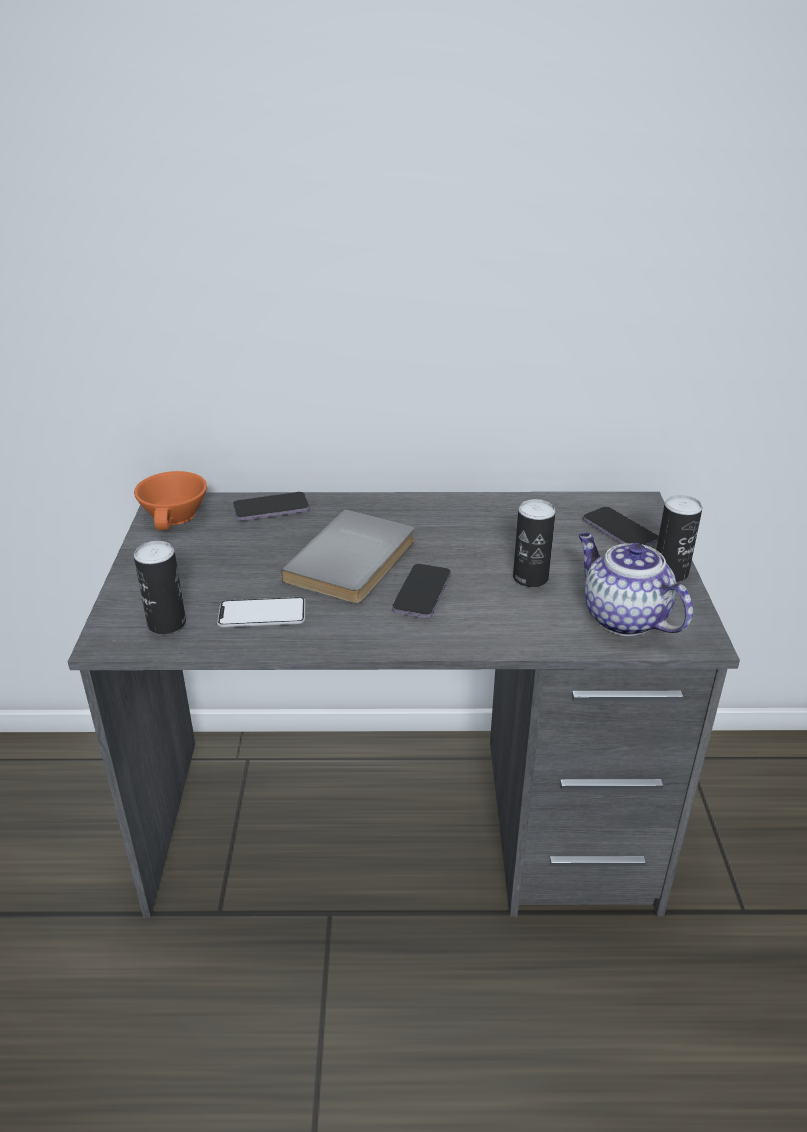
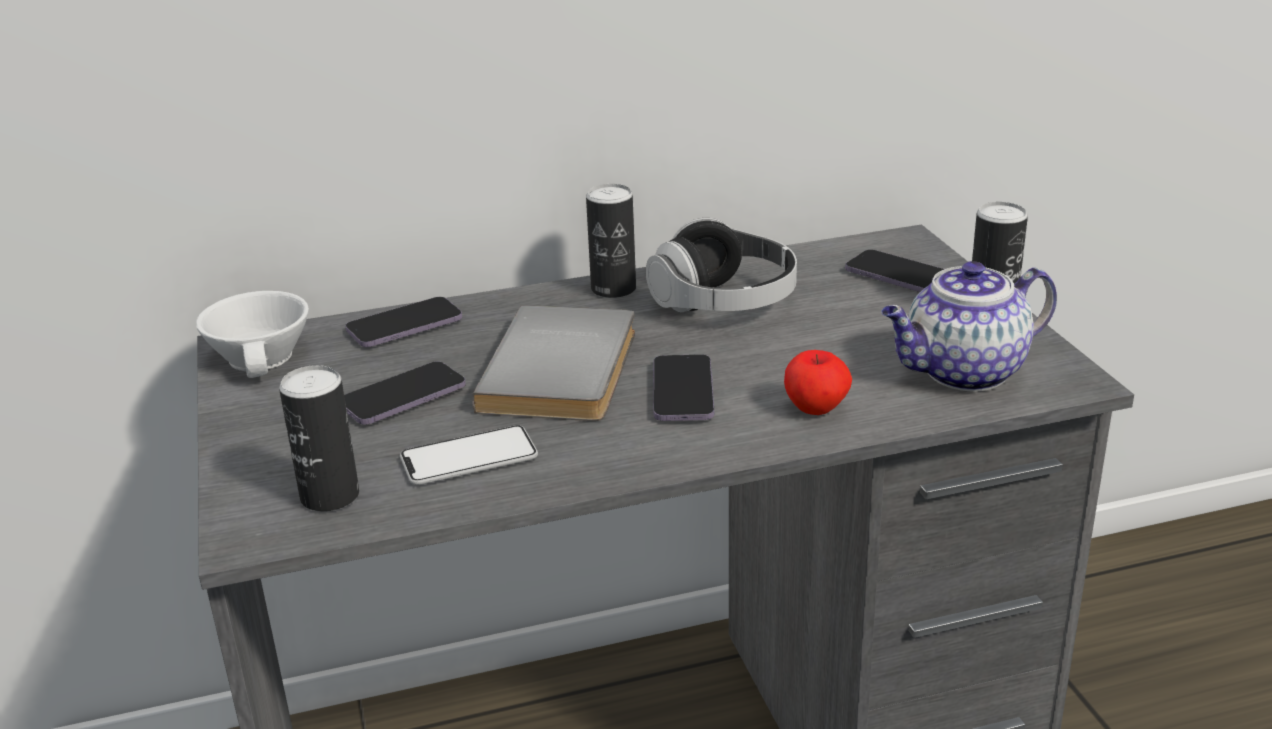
camera: 15 degrees left, 5 degrees down
orange cup [134,471,207,530] -> white cup [196,291,309,378]
can [513,499,556,587] -> can moved to [586,184,636,298]
teapot [578,533,693,636] -> teapot turned 60 degrees counterclockwise [881,261,1057,392]
none -> phone [344,361,466,425]
none -> headphones [646,218,797,312]
none -> apple [784,350,852,415]

